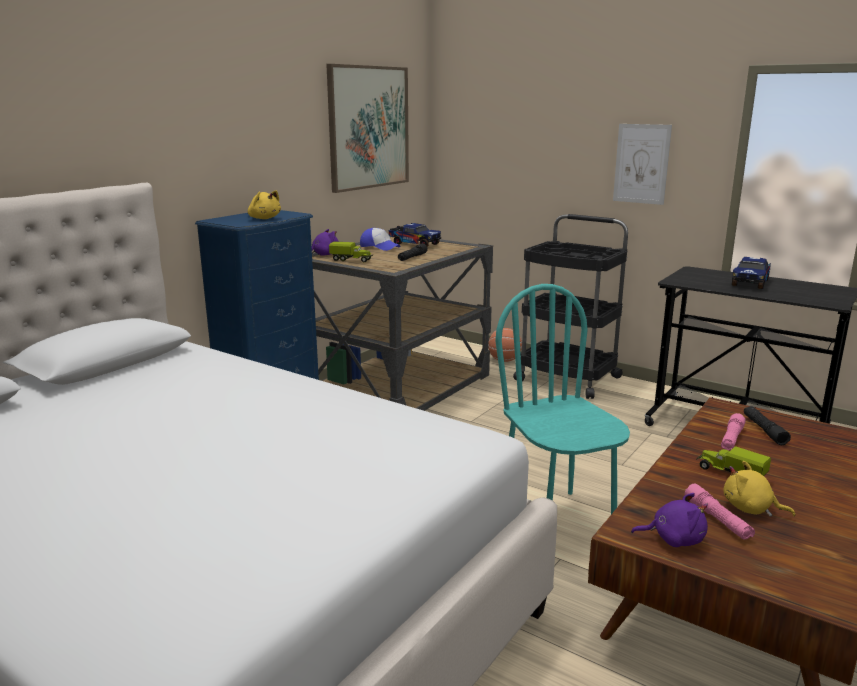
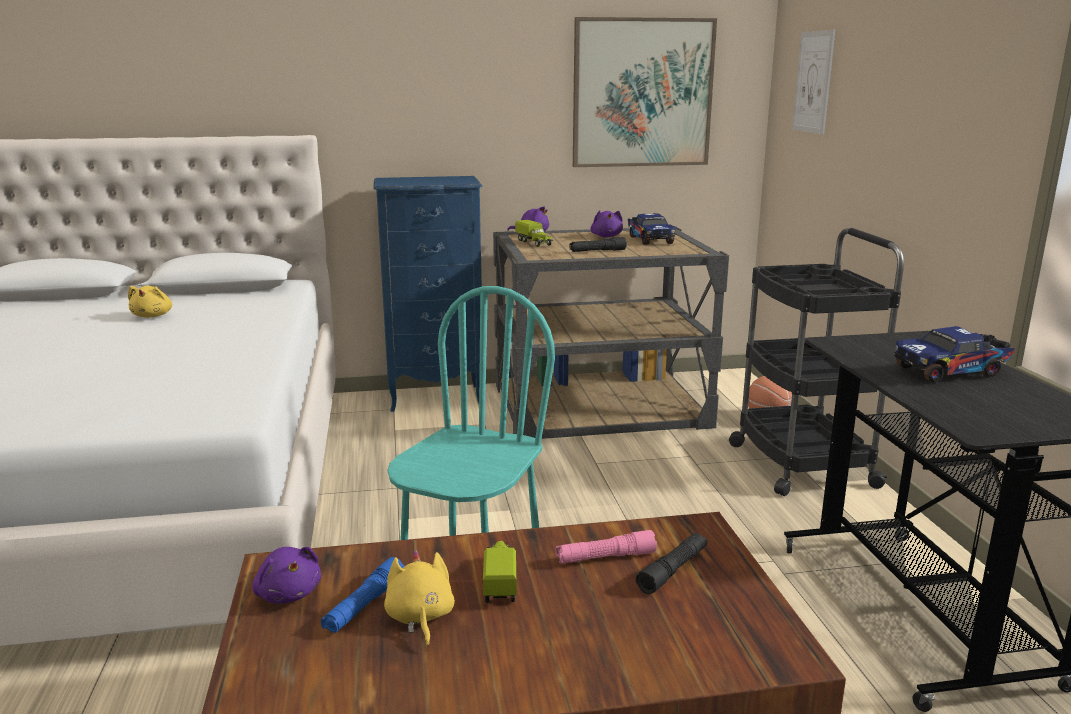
camera: 45 degrees right, 0 degrees up
yellow plush toy [248,190,281,219] -> yellow plush toy moved to [128,286,172,318]
cap [360,228,401,251] -> purple plush toy [590,210,623,237]
picture [613,124,672,205] -> picture moved to [792,30,835,134]
pink flashlight [685,484,755,540] -> blue flashlight [321,557,405,633]

